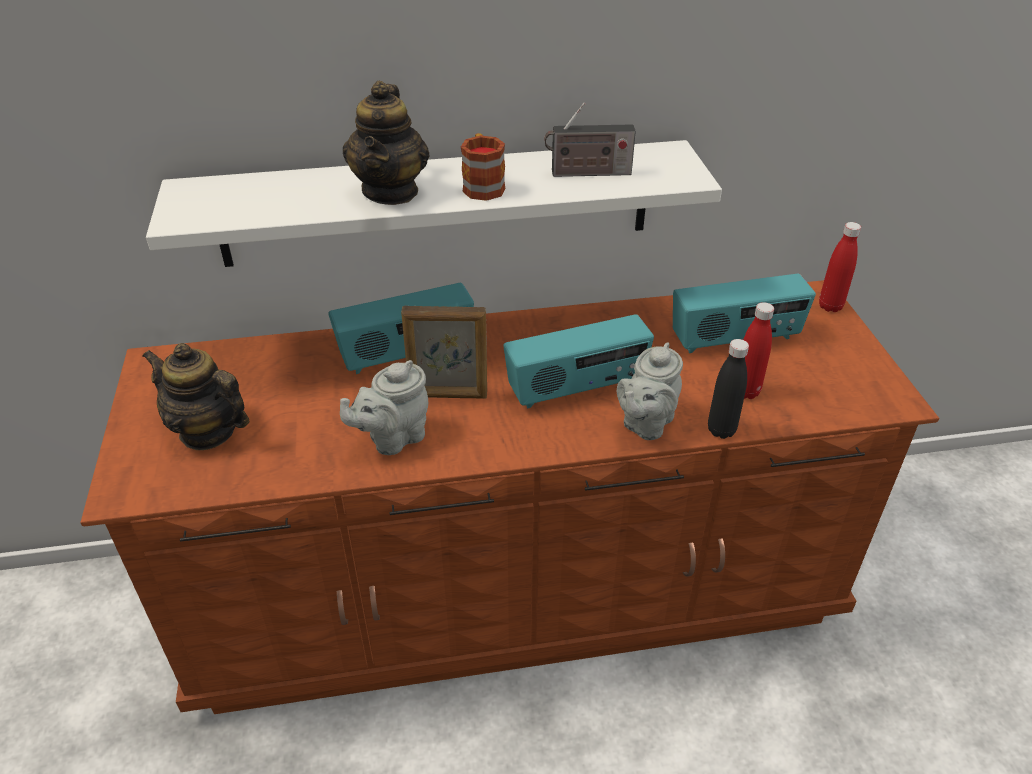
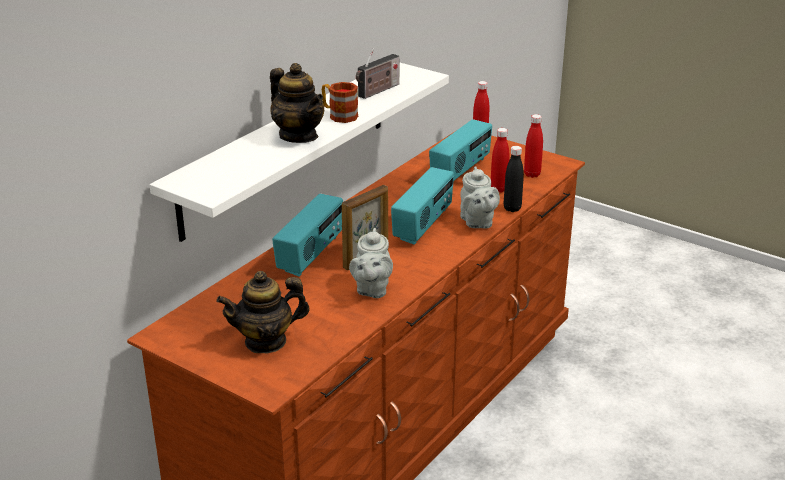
camera: 45 degrees left, 10 degrees down
none -> red bottle [524,114,543,178]

